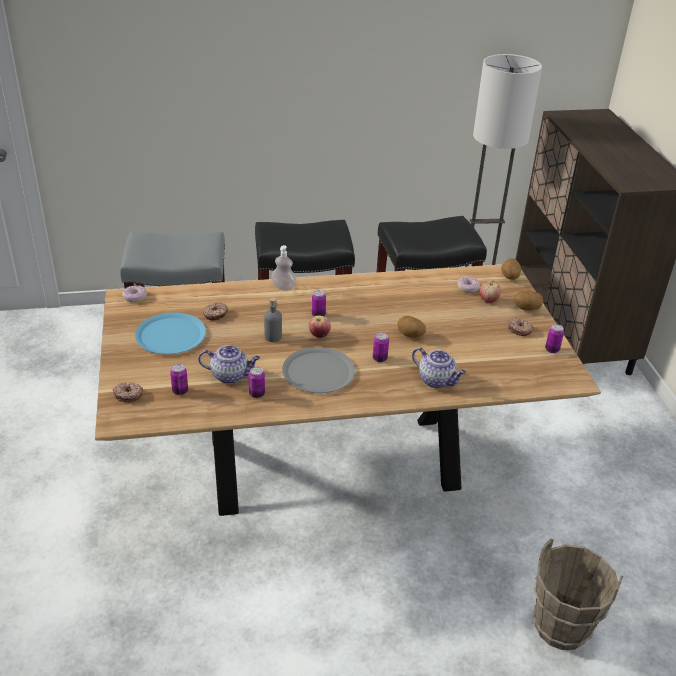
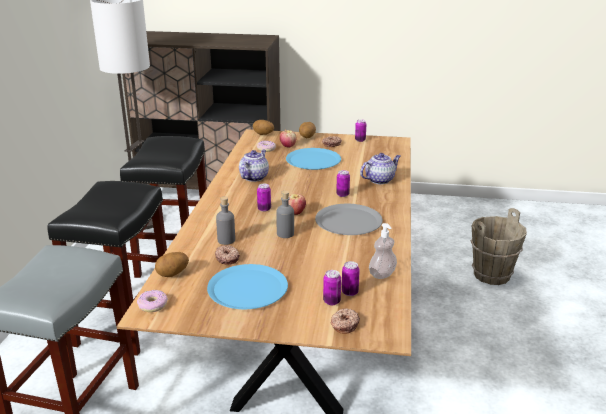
camera: 70 degrees left, 10 degrees down
teapot [198,345,260,384] -> teapot moved to [239,150,269,182]
can [248,367,265,398] -> can moved to [323,270,341,305]
soap dispenser [271,245,296,291] -> soap dispenser moved to [369,223,397,279]
potato [397,316,426,338] -> potato moved to [155,252,189,277]
none -> grey bottle [216,196,235,245]
none -> blue plate [286,148,341,170]

